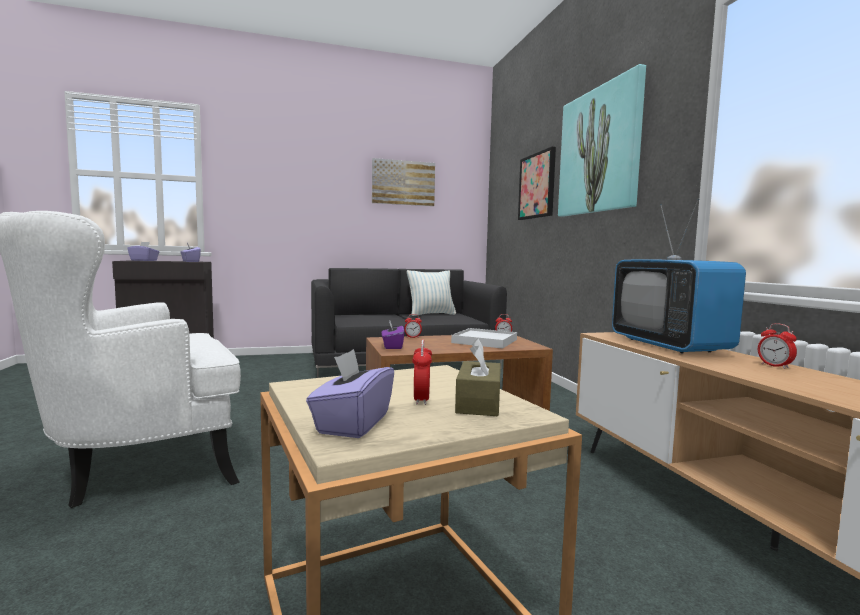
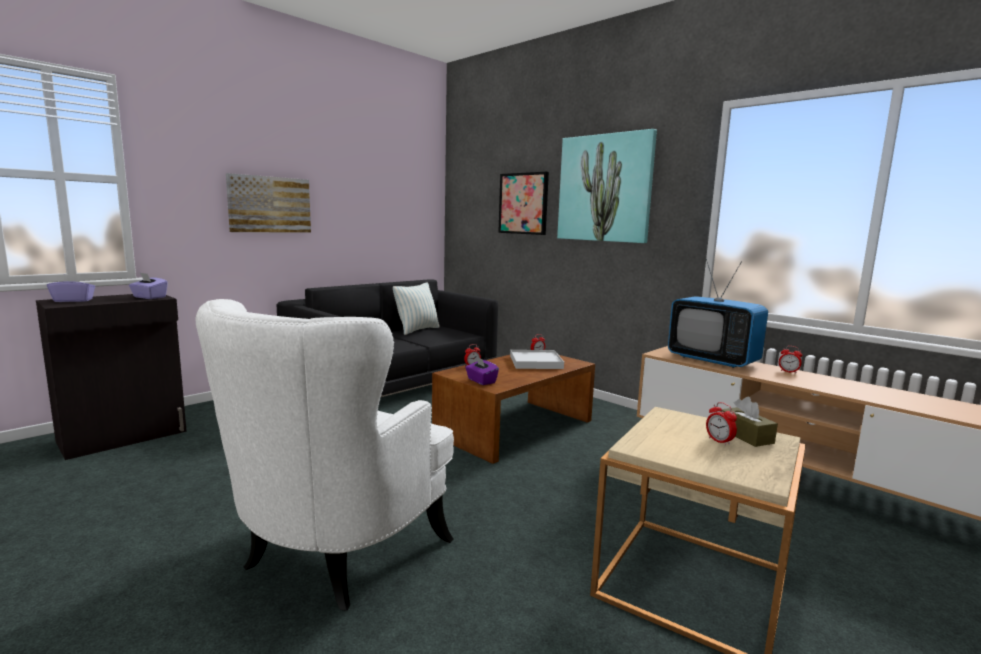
camera: 30 degrees left, 5 degrees up
purple tissue box [306,349,394,438] -> none
picture [372,158,435,206] -> picture moved to [226,173,311,233]

